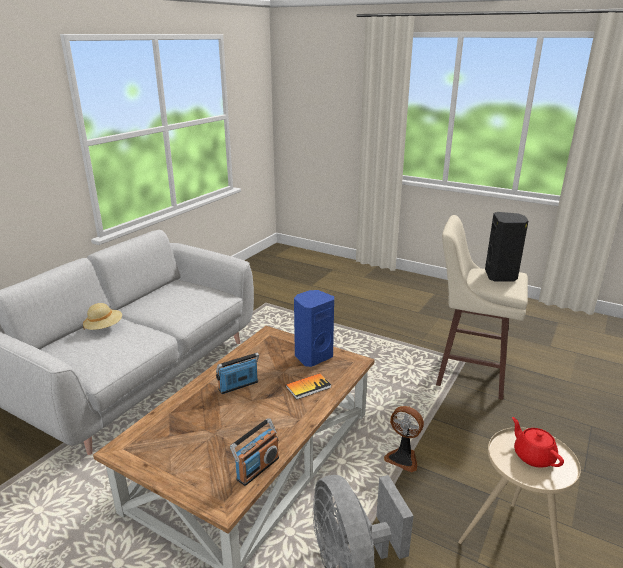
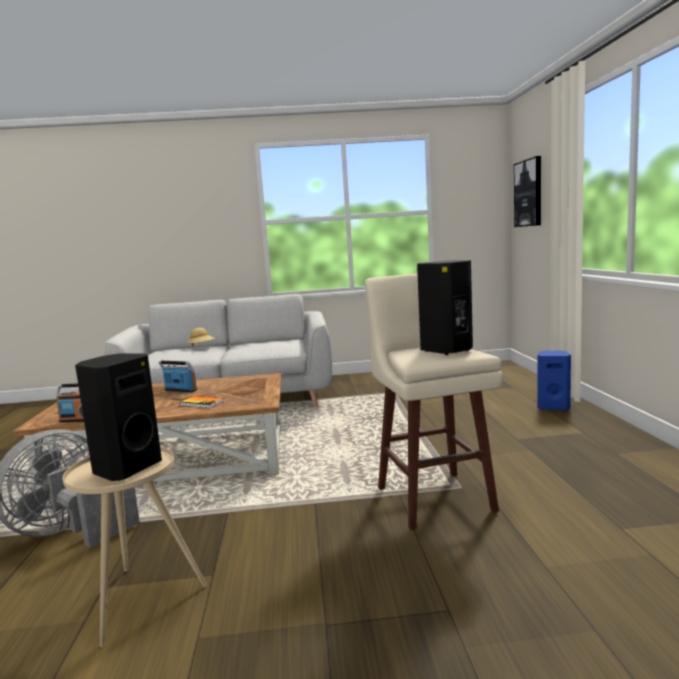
camera: 55 degrees right, 15 degrees down
blue speaker [294,290,334,367] -> blue speaker moved to [538,350,571,410]
fan [384,406,424,473] -> none
red teapot [512,417,564,468] -> black speaker [75,353,162,481]
none -> picture [514,156,541,227]

